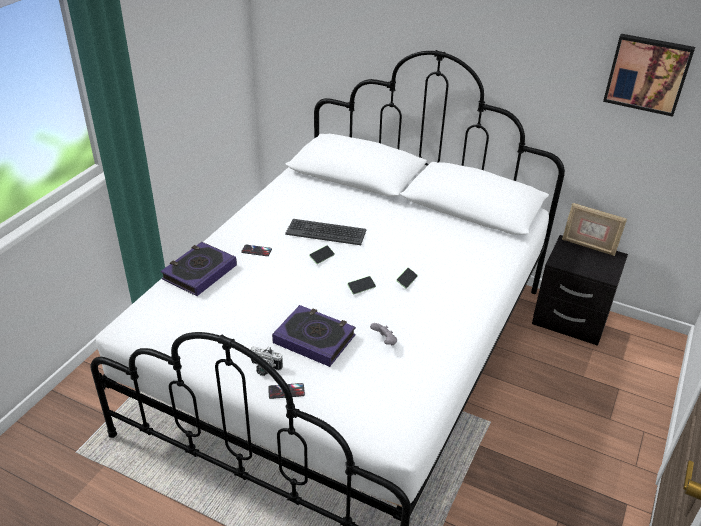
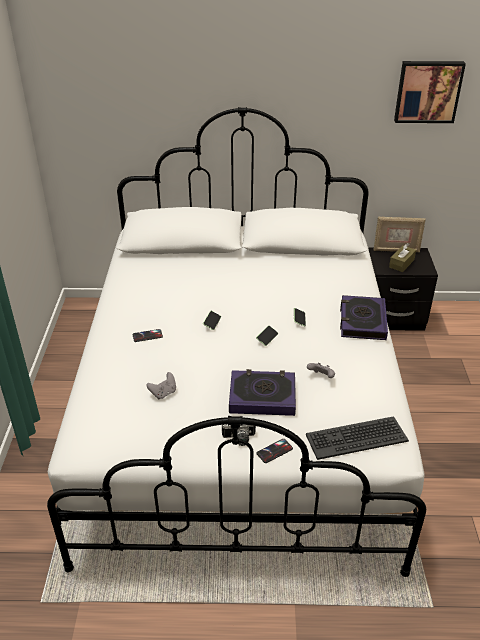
camera: 25 degrees left, 0 degrees up
book [160,242,237,296] -> book moved to [340,295,388,340]
keyboard [285,219,366,245] -> keyboard moved to [306,416,409,460]
none -> grey game controller [146,372,176,399]
none -> brown tissue box [389,243,416,272]

